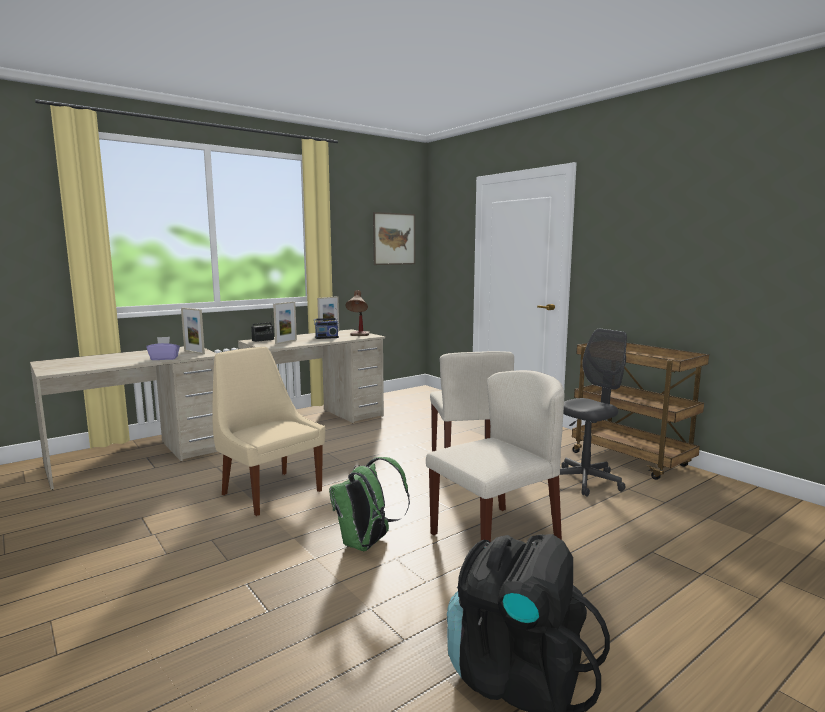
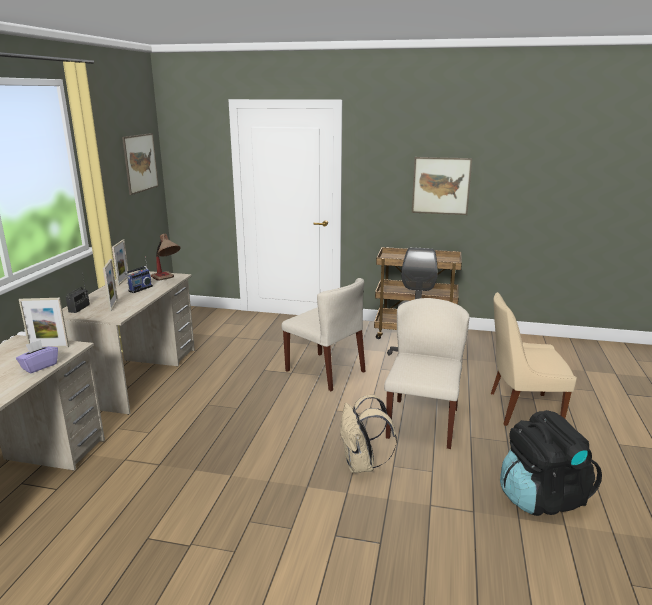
camera: 40 degrees left, 10 degrees up
beige chair [212,347,325,516] -> beige chair moved to [491,292,577,426]
green backpack [329,457,410,551] -> beige backpack [340,395,397,473]
none -> picture [412,157,472,215]

